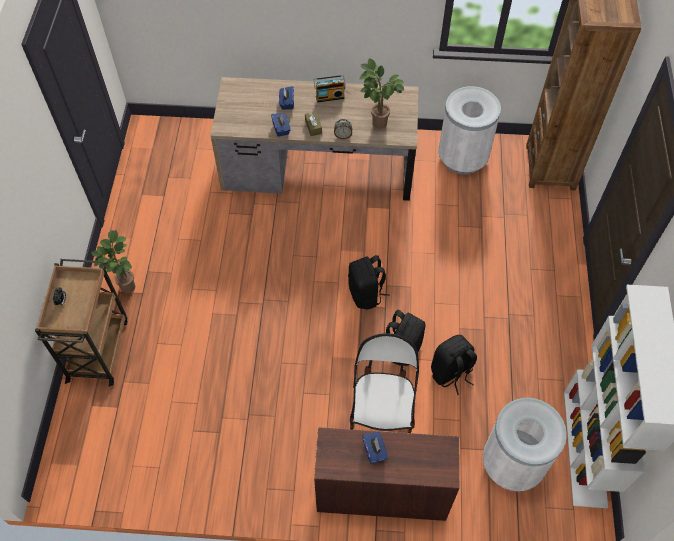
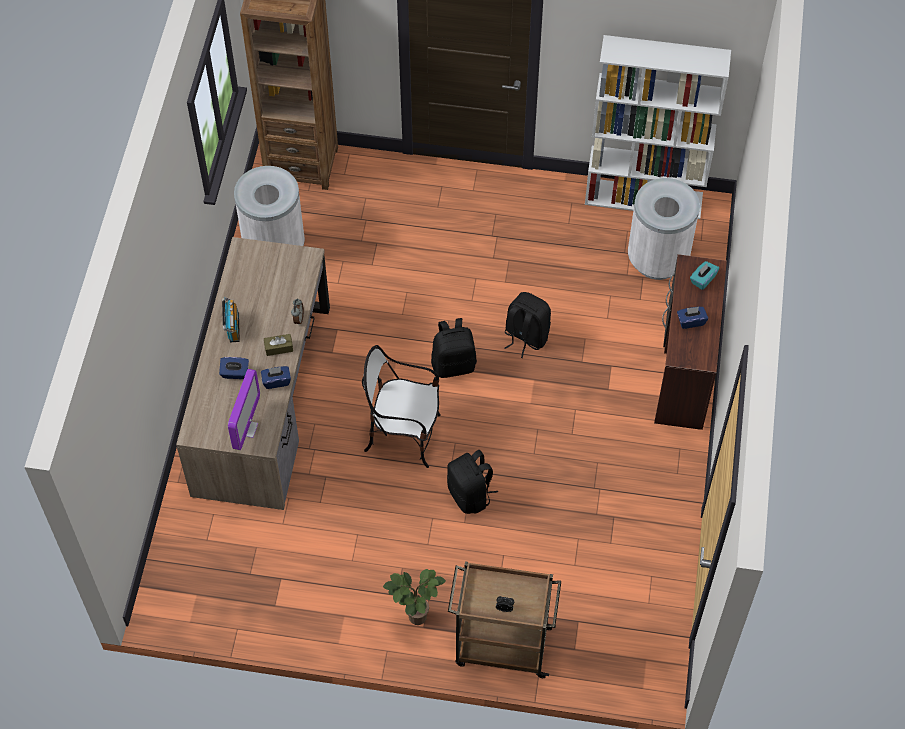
camera: 85 degrees left, 0 degrees up
chair [350,333,419,433] -> chair moved to [362,345,441,468]
potted plant [360,58,404,129] -> none
black backpack [431,335,477,395] -> black backpack moved to [447,450,498,514]
none -> monitor [228,369,260,450]
none -> turquoise tissue box [690,261,719,290]

